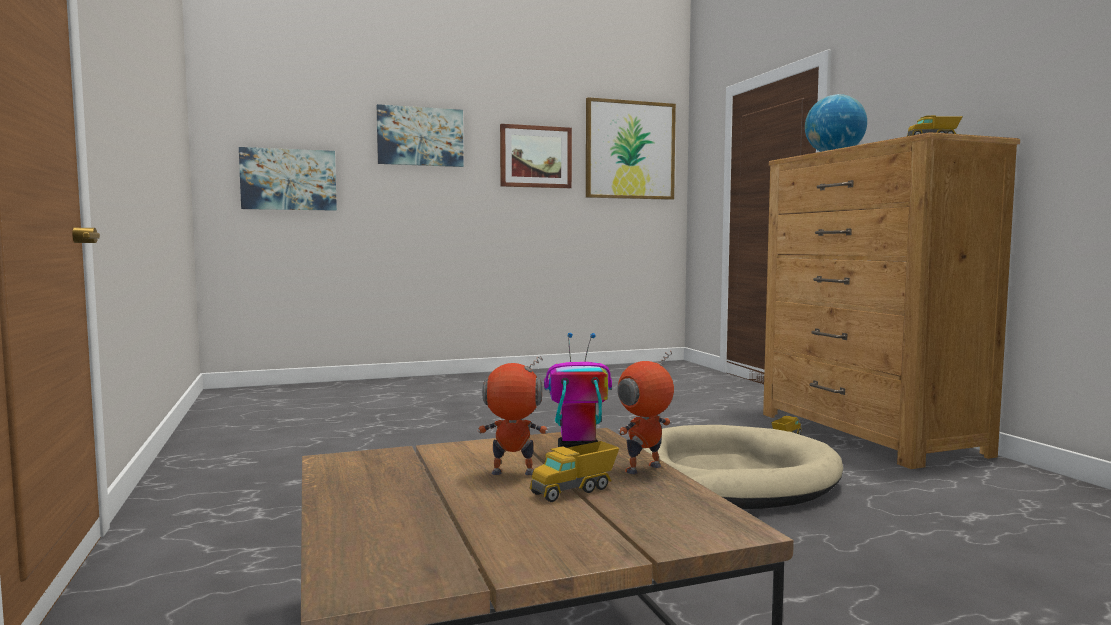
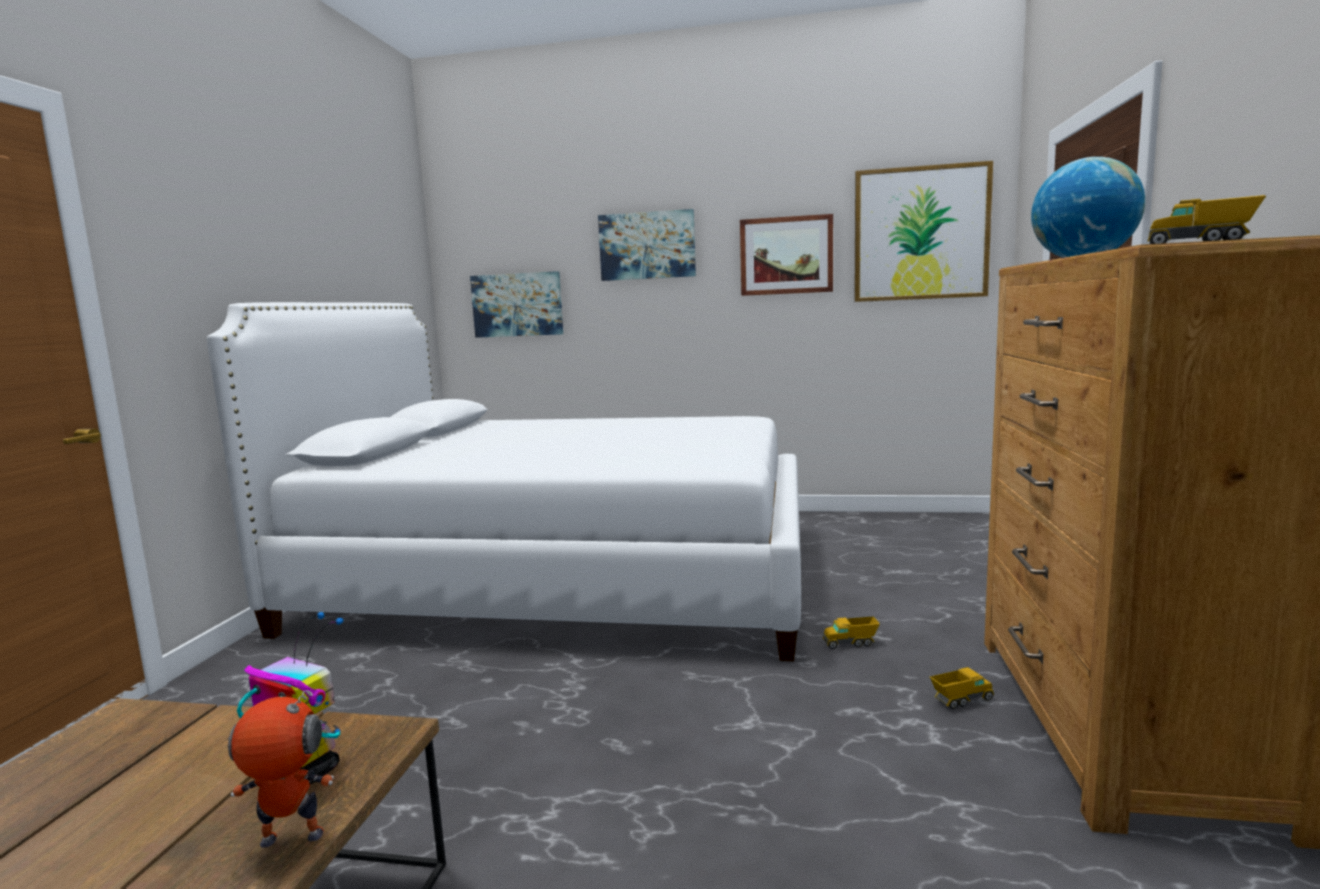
camera: 30 degrees right, 5 degrees up
toy robot [477,356,548,475] -> none
toy truck [529,441,619,502] -> toy truck moved to [823,617,880,649]
beige dog bed [642,425,843,509] -> none
none -> white bed [207,302,801,661]

